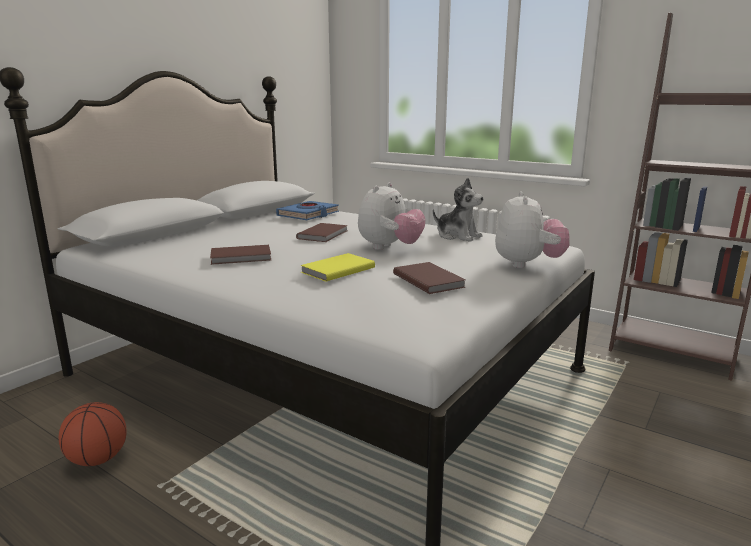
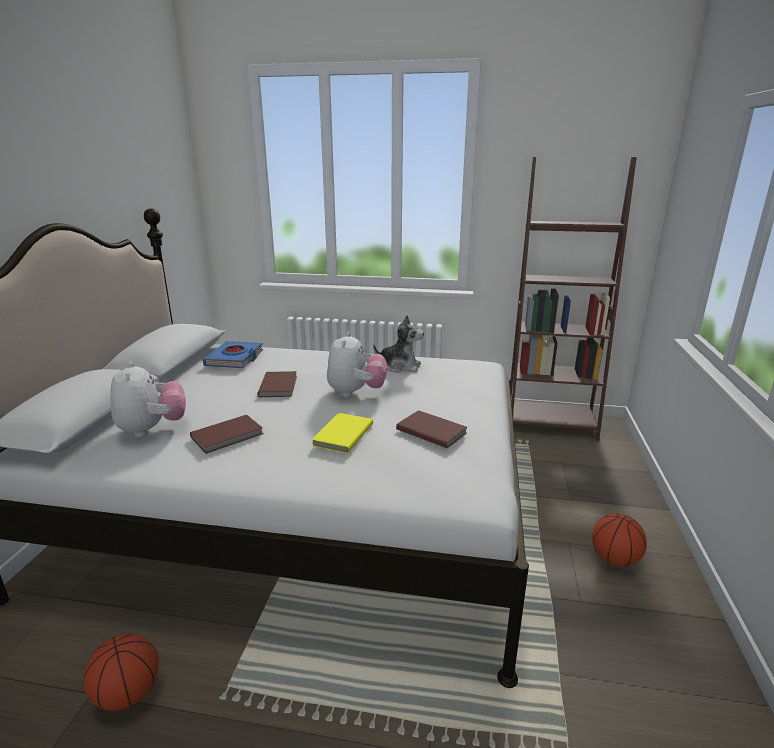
camera: 25 degrees left, 5 degrees up
plush toy [495,191,570,268] -> plush toy moved to [110,361,186,438]
none -> basketball [592,513,647,567]

